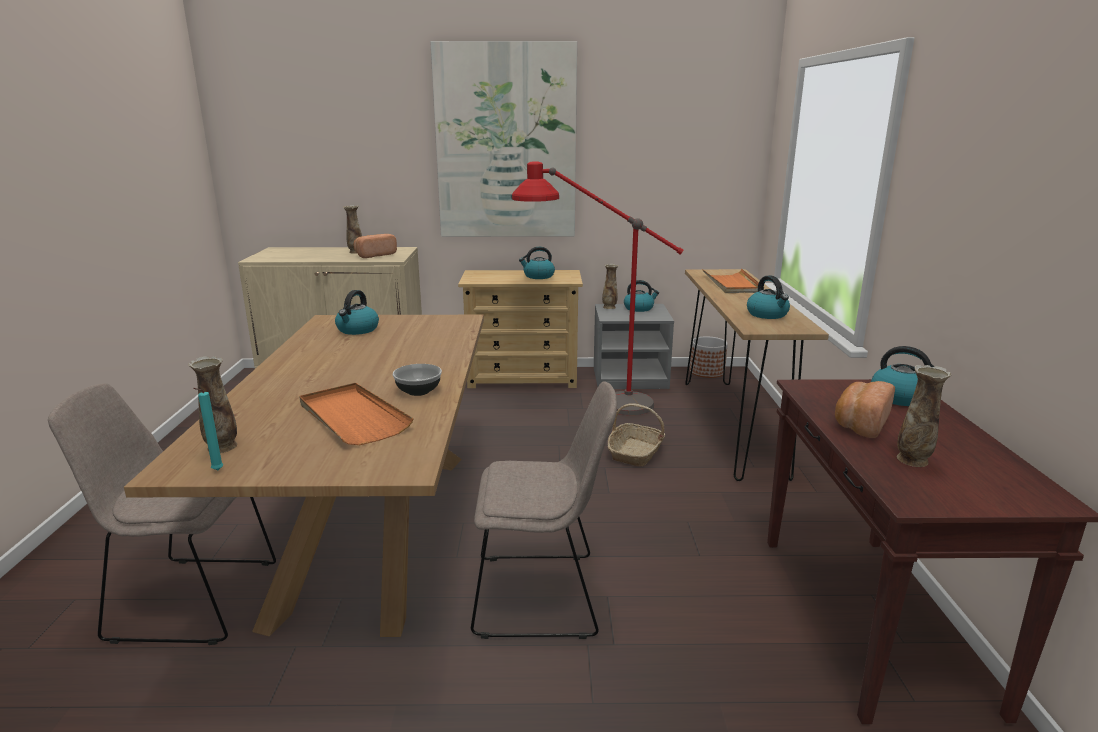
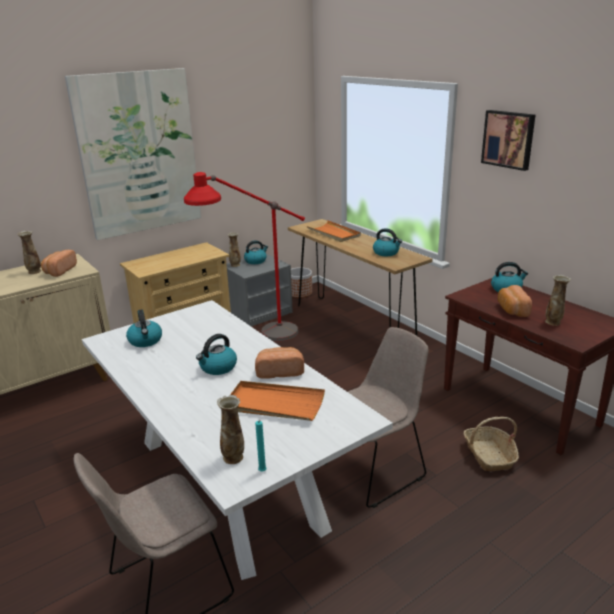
camera: 35 degrees left, 5 degrees up
brown dining table [124,315,484,637] -> white dining table [82,300,393,580]
bowl [393,364,442,396] -> bread [255,347,304,379]
kettle [519,247,555,279] -> kettle moved to [196,334,237,375]
basket [608,404,665,466] -> basket moved to [464,417,519,471]
none -> picture [481,110,535,171]

